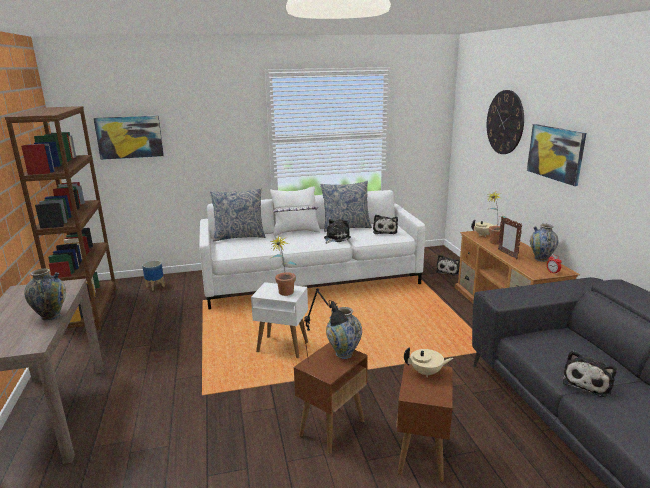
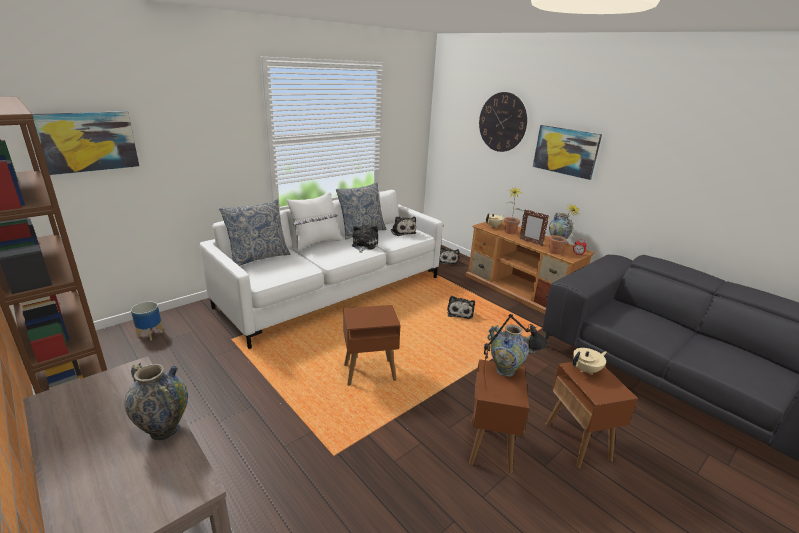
camera: 30 degrees left, 5 degrees up
white side table [251,282,308,358] -> brown side table [343,305,401,386]
potted plant [270,235,297,296] -> potted plant moved to [549,203,580,254]
plush toy [563,351,617,397] -> plush toy moved to [447,296,475,319]

